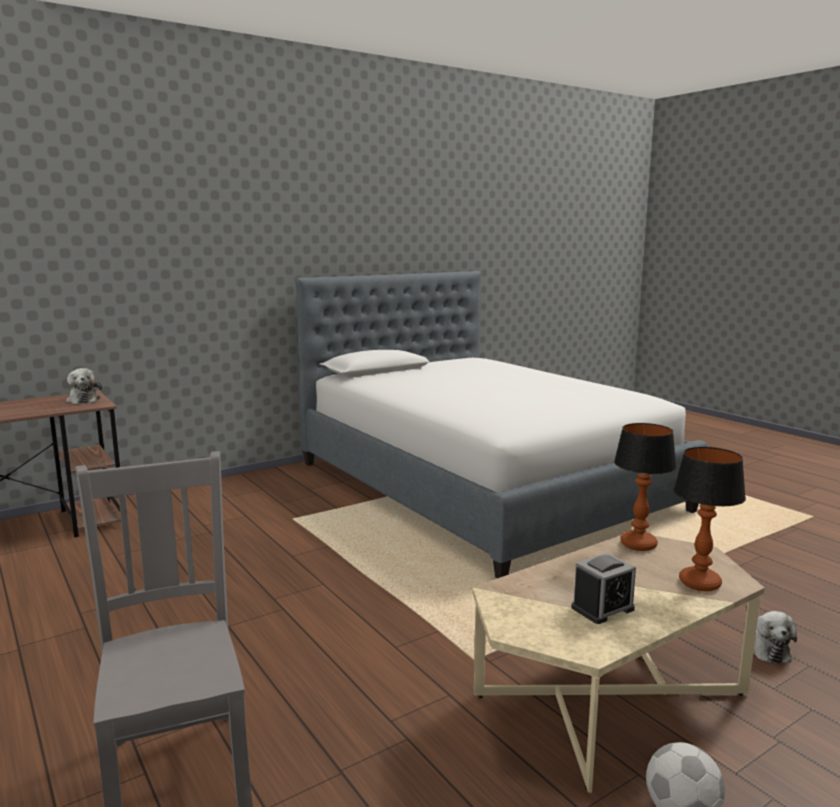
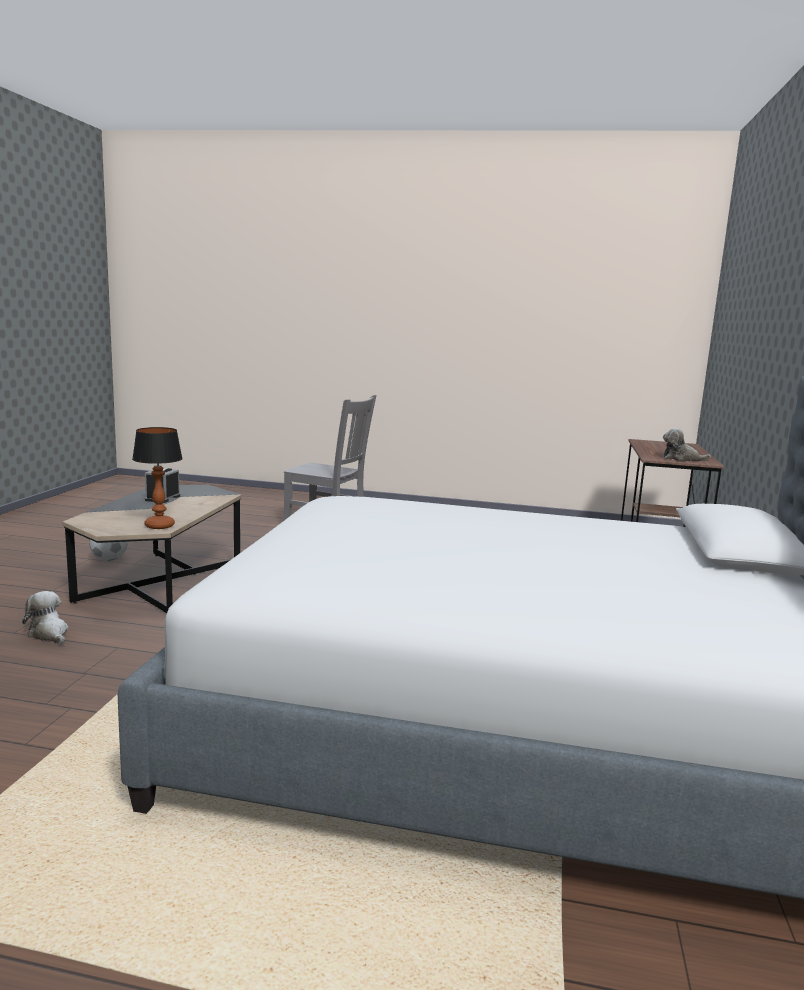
camera: 135 degrees right, 0 degrees up
beige coffee table [472,535,765,793] -> black coffee table [62,484,242,613]
table lamp [673,447,746,591] -> none

